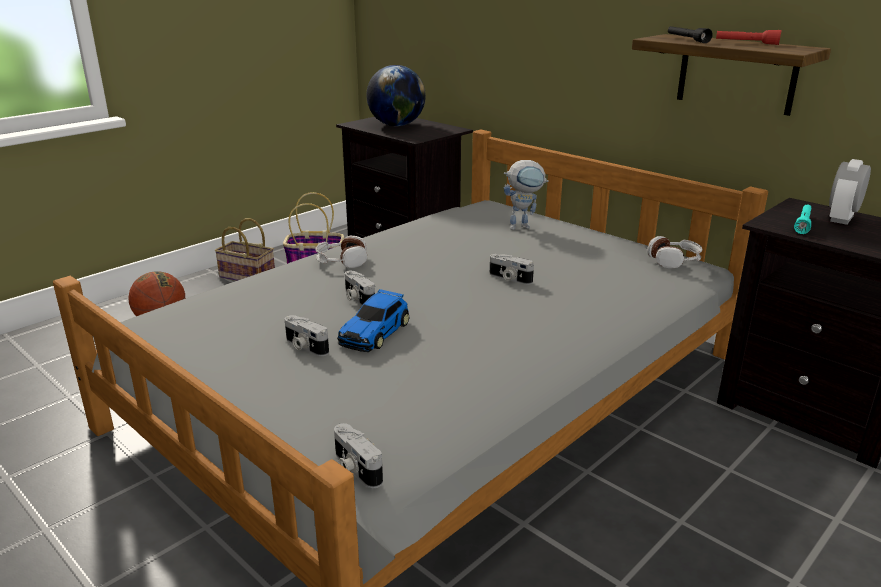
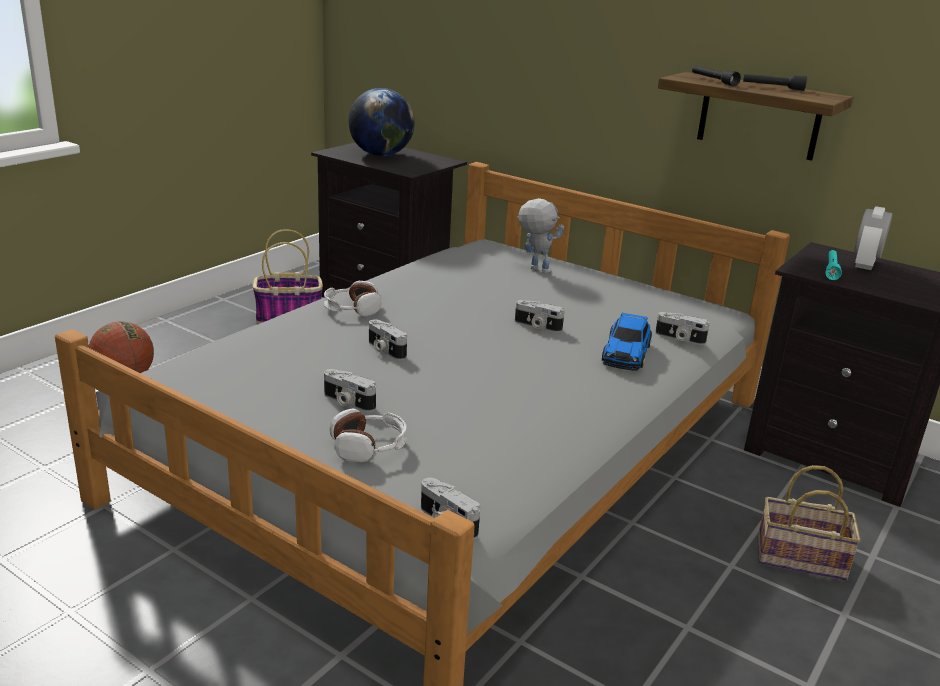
camera: 10 degrees left, 0 degrees up
basket [215,218,275,281] -> basket moved to [758,465,861,581]
toy car [337,289,410,352] -> toy car moved to [602,313,652,371]
toy robot [504,160,549,230] -> toy robot turned 120 degrees counterclockwise [517,198,564,274]
headphones [647,236,703,268] -> headphones moved to [330,409,407,462]
red flashlight [716,30,782,45] -> black flashlight [743,74,807,91]
none -> camera [655,312,710,345]

